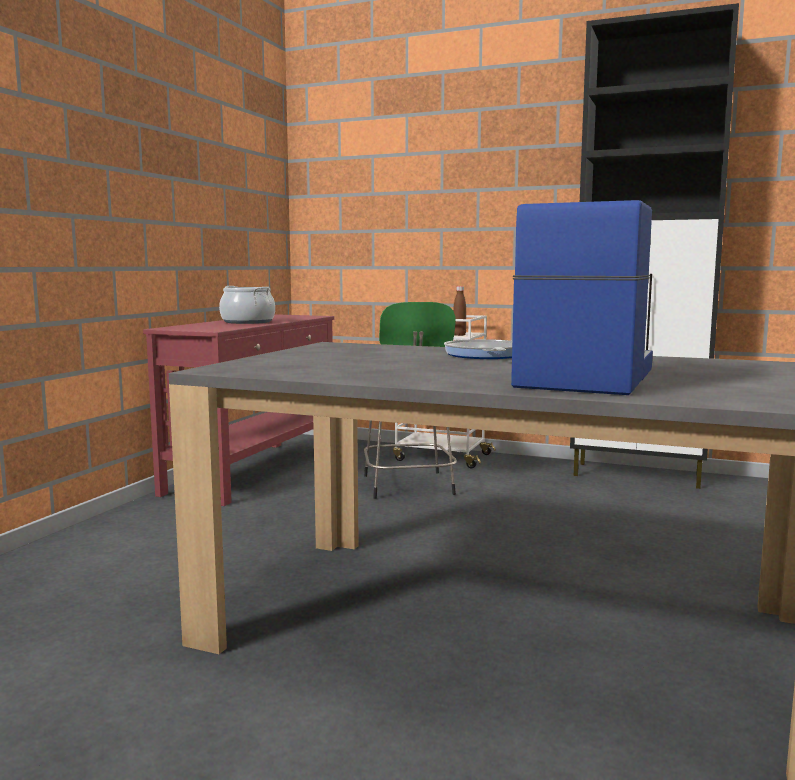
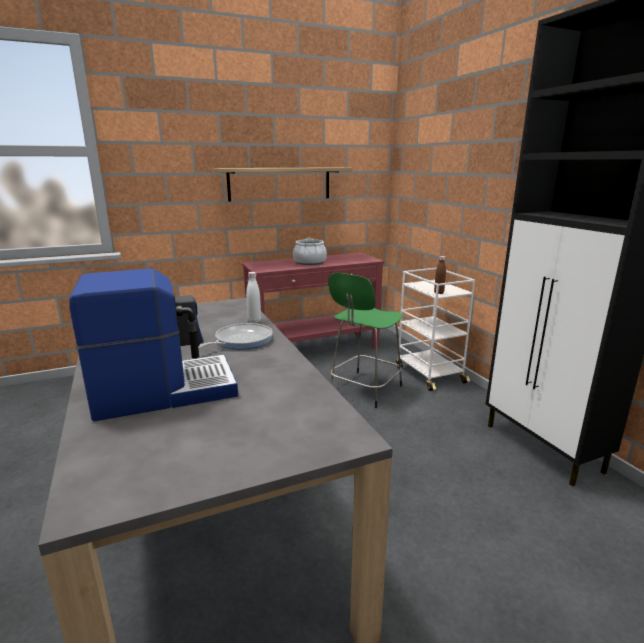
camera: 45 degrees right, 10 degrees up
none -> shelf [214,167,352,202]
none -> white bottle [246,272,261,323]

